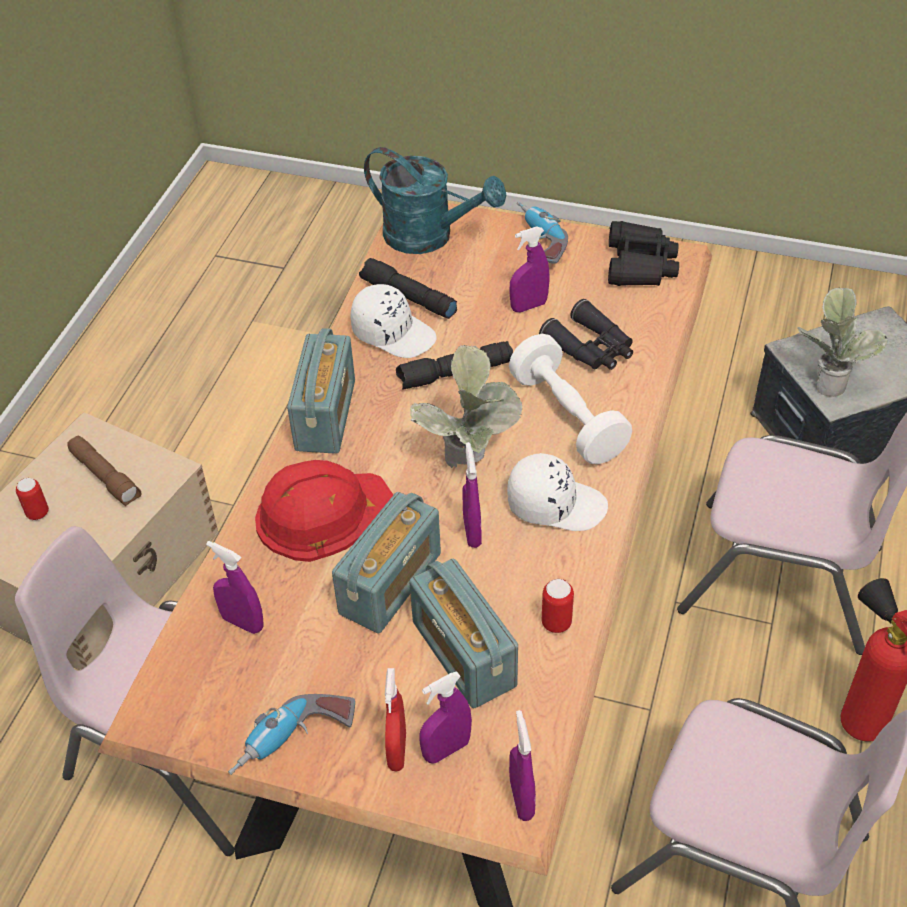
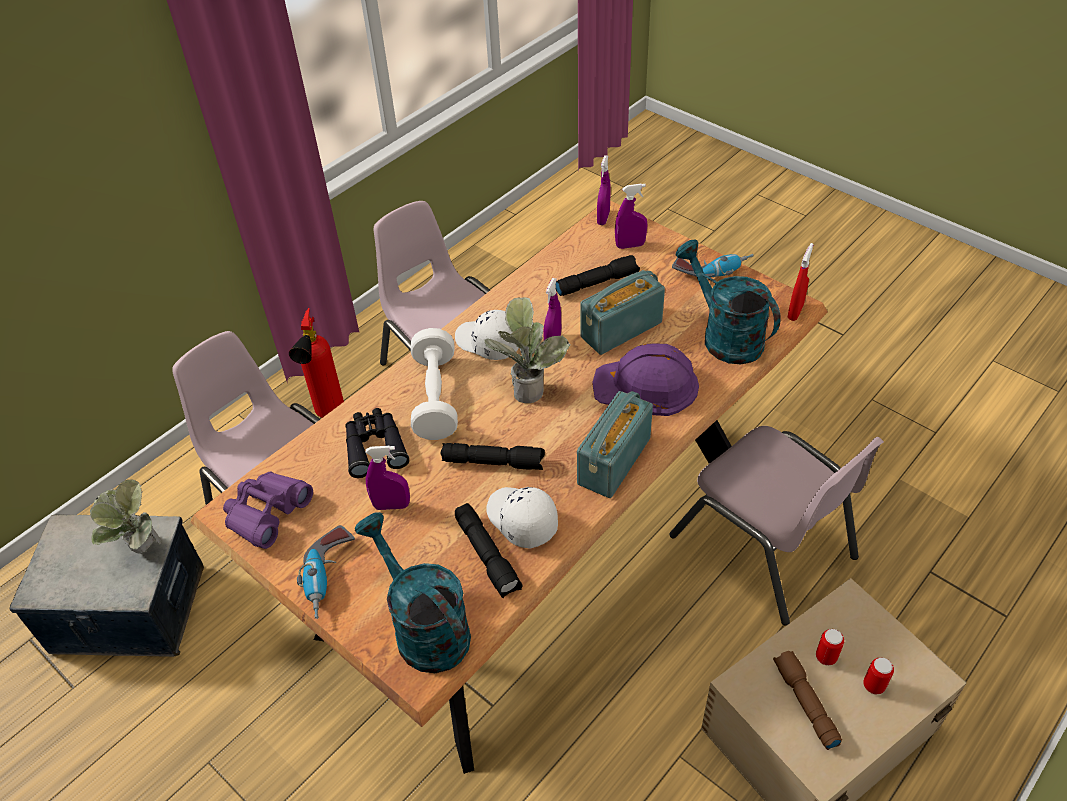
camera: 155 degrees left, 0 degrees up
purple spray bottle [206,541,263,634] -> turquoise watering can [676,240,781,364]
red hard hat [255,460,393,562] -> purple hard hat [592,343,699,416]
red spray bottle [385,668,406,772] -> red spray bottle moved to [788,243,814,321]
radio [409,559,518,708] -> black flashlight [556,255,640,296]
can [542,579,574,633] -> can moved to [816,629,844,666]
black binoculars [608,221,679,286] -> purple binoculars [223,472,313,549]

